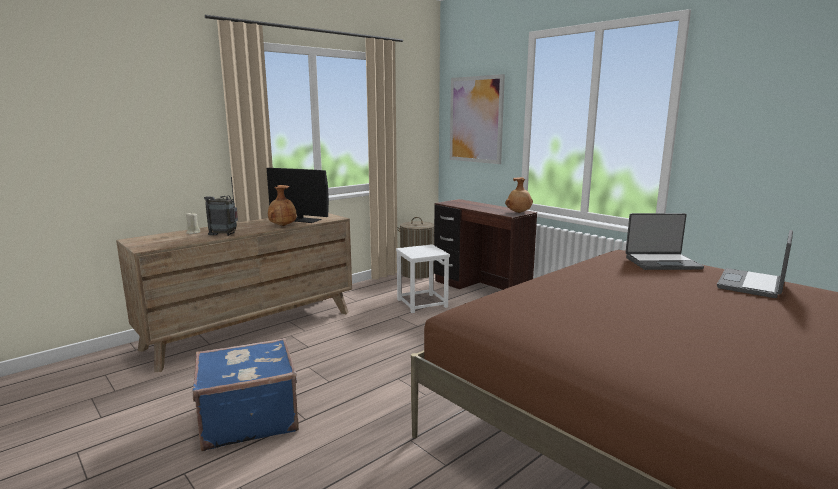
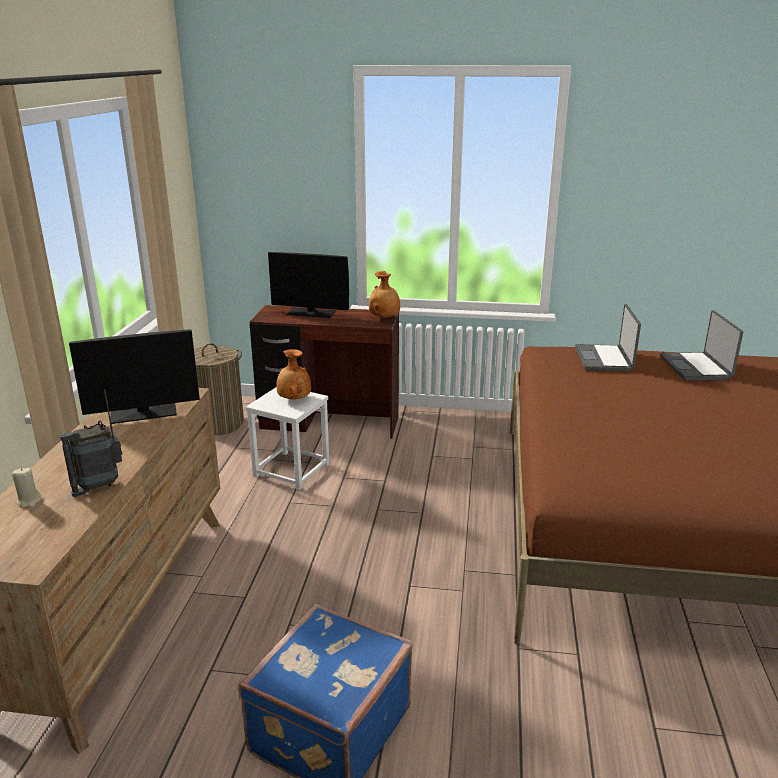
camera: 40 degrees left, 10 degrees up
brown vase [268,185,296,226] -> brown vase moved to [276,349,311,400]
picture [450,74,505,164] -> none
laptop [625,213,704,270] -> laptop turned 135 degrees clockwise [575,304,641,372]
none -> monitor [268,252,349,318]

